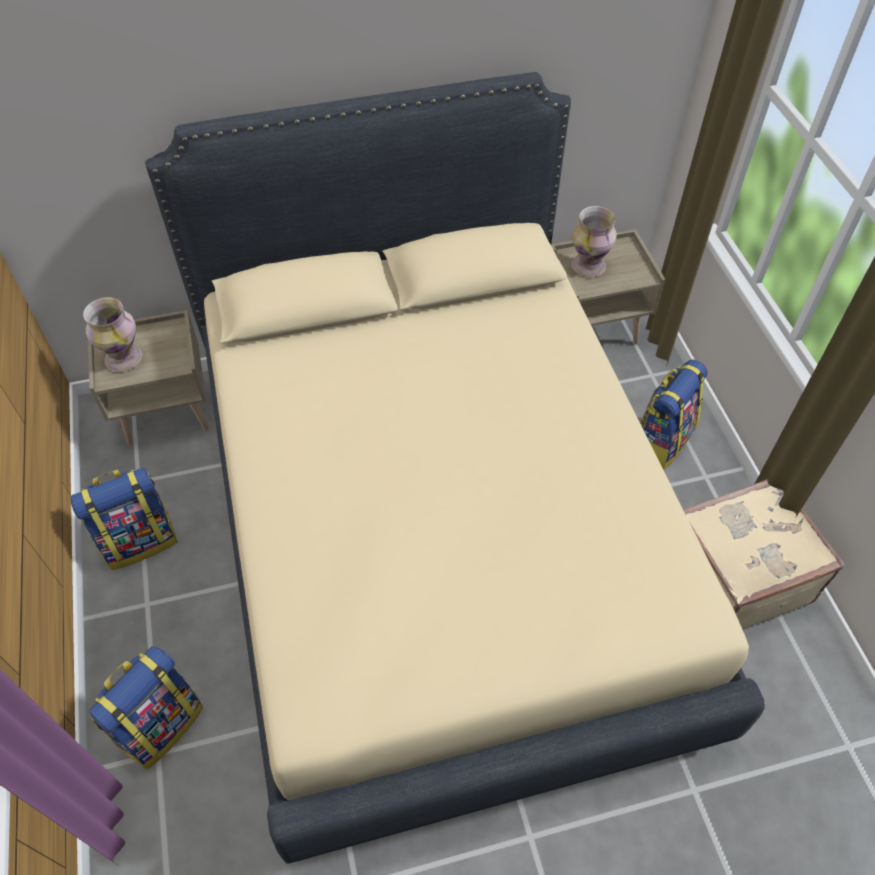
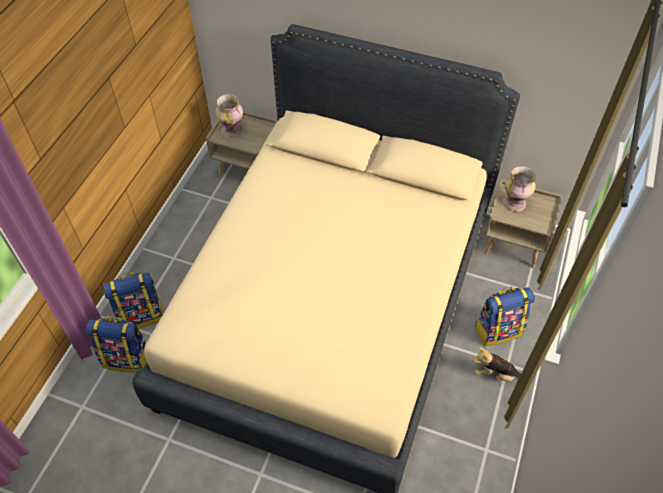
camera: 35 degrees right, 0 degrees up
backpack [71,467,177,570] -> backpack moved to [86,316,147,373]
beige suitcase [683,479,845,630] -> none
none -> plush toy [473,347,521,381]

